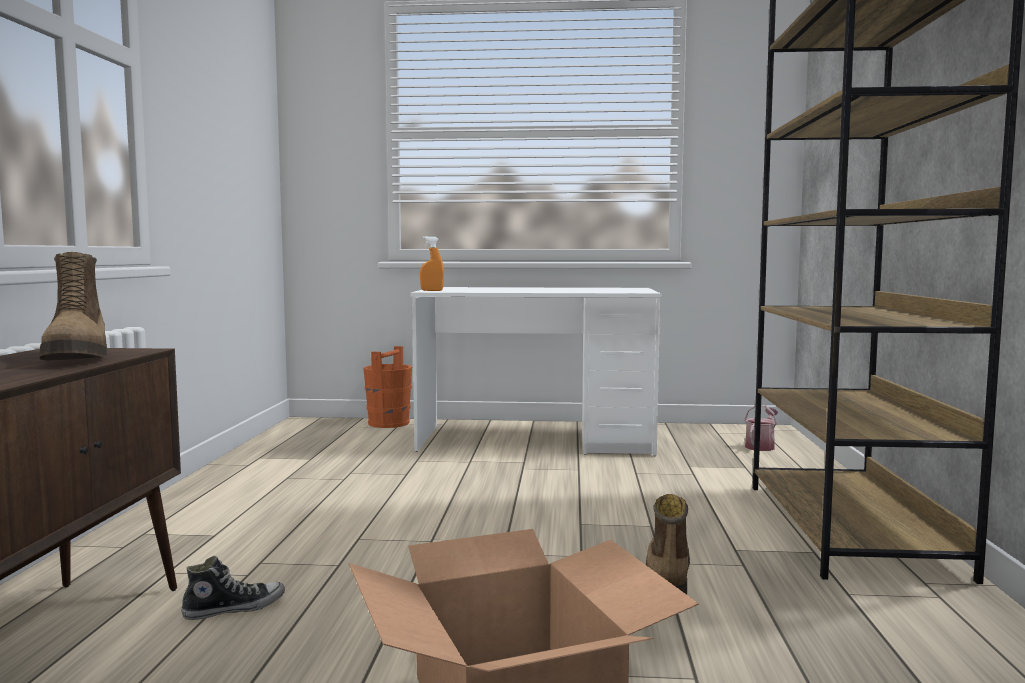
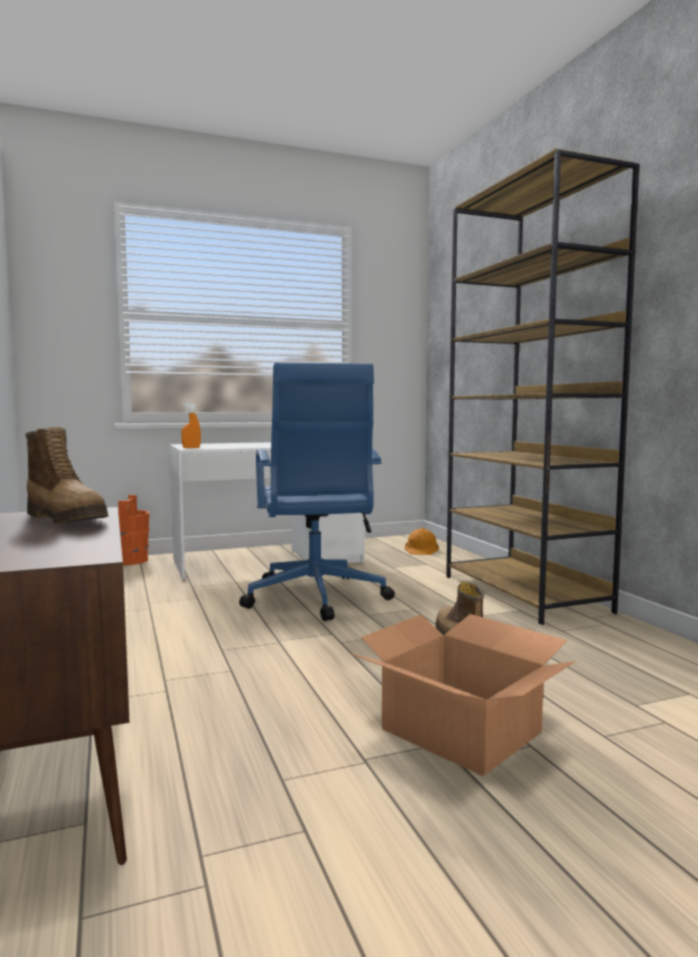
camera: 25 degrees left, 0 degrees up
shoe [181,556,285,620] -> none
watering can [744,405,778,451] -> orange hard hat [405,528,439,555]
none -> blue office chair [239,363,395,621]

